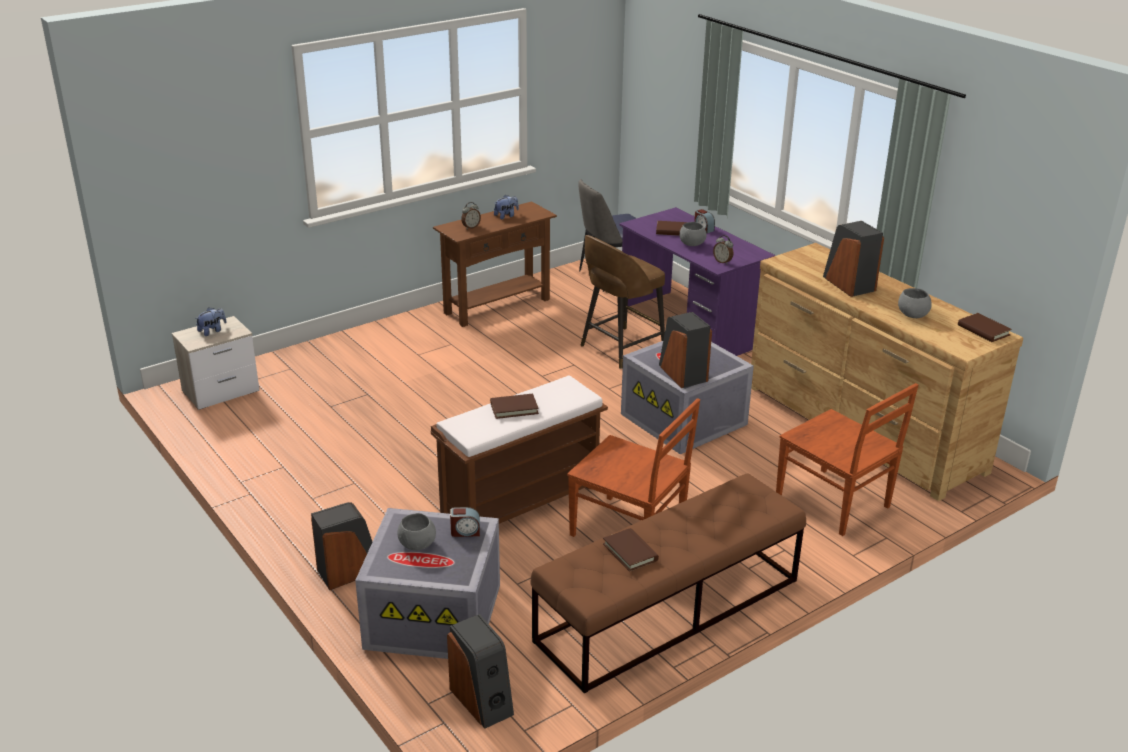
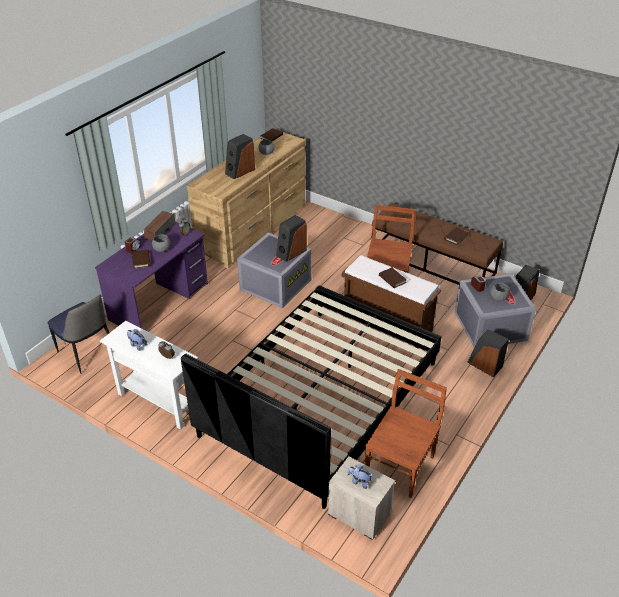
camera: 110 degrees left, 10 degrees up
brown console table [433,201,557,327] -> white console table [100,321,198,430]
brown stool [580,235,665,369] -> none
brown chair [776,383,919,536] -> brown chair moved to [365,369,447,498]
none -> speaker [143,211,175,241]
none -> black bed [181,285,441,509]

